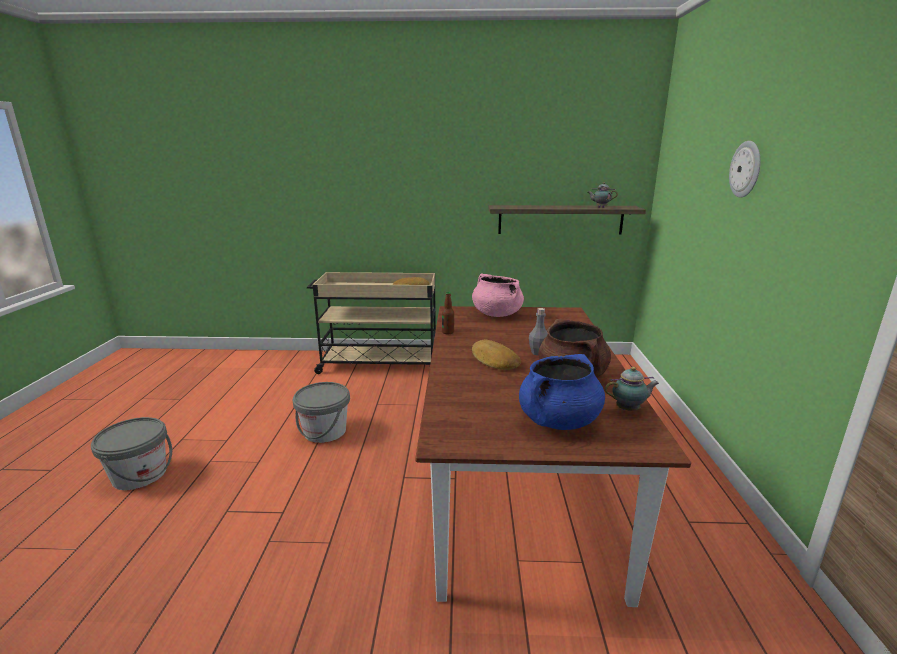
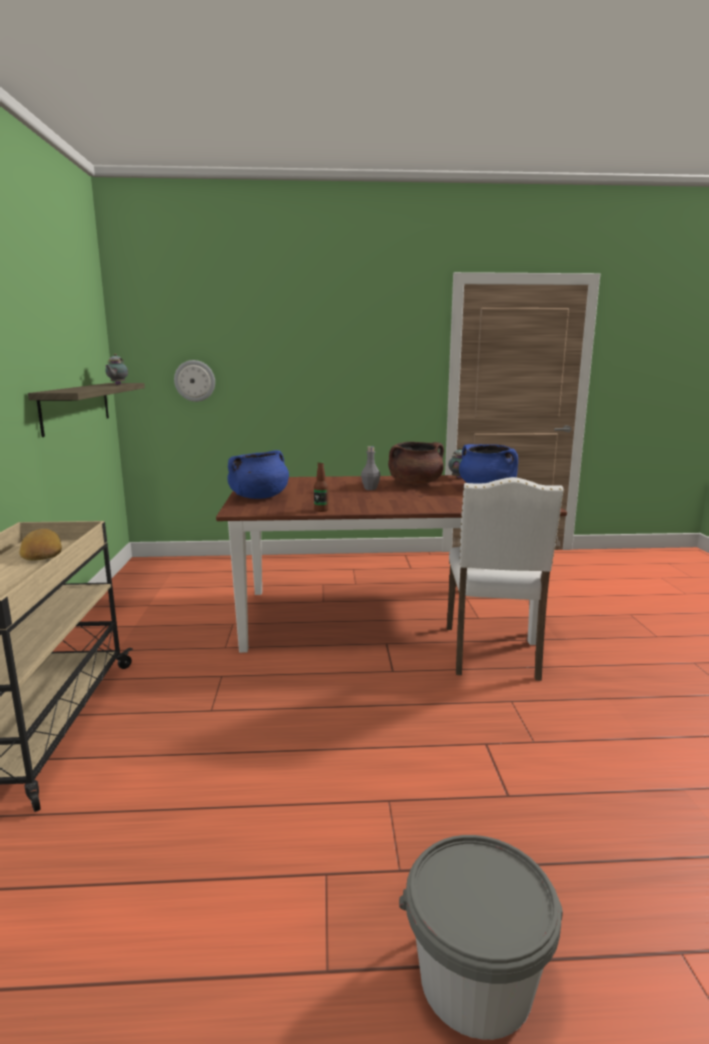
camera: 95 degrees left, 5 degrees down
grey bucket [293,382,350,443] -> none
pink cooking pot [472,273,524,317] -> blue cooking pot [227,450,289,499]
bread [472,339,521,370] -> none
wall clock [729,141,761,198] -> wall clock moved to [174,360,215,402]
none -> white chair [447,477,564,681]

